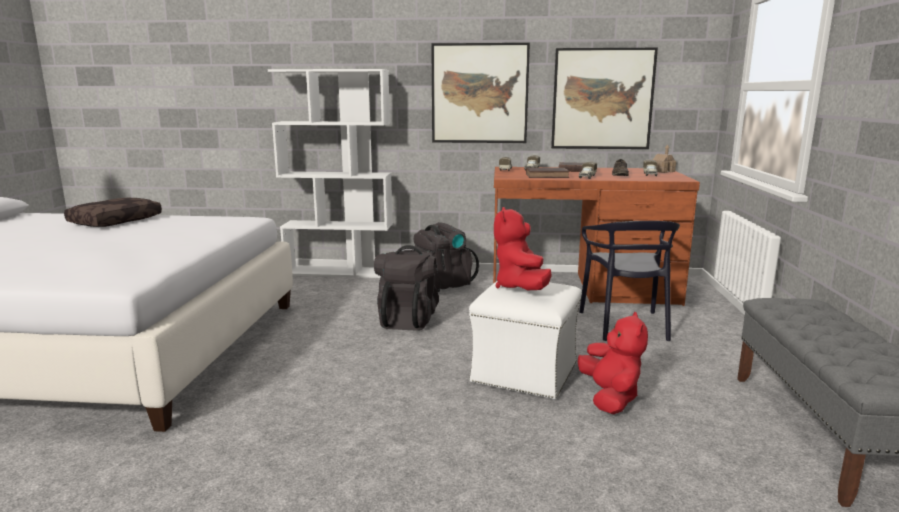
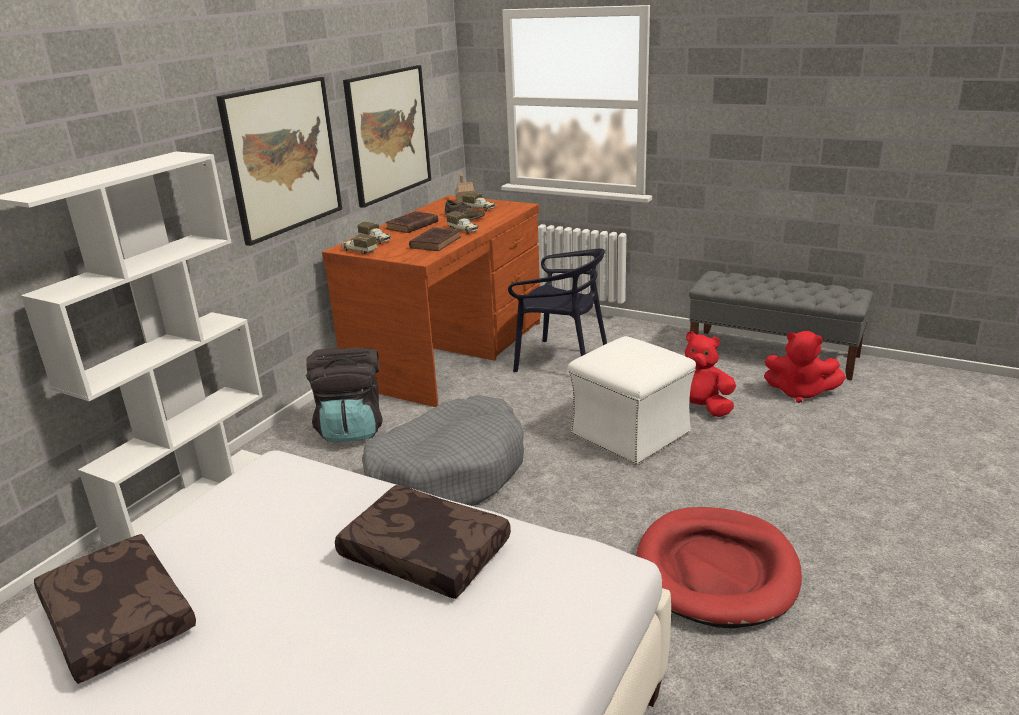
camera: 65 degrees left, 10 degrees up
black backpack [374,245,439,331] -> grey dog bed [362,395,524,506]
red plush toy [494,207,552,290] -> red plush toy moved to [764,331,846,403]
none -> brown pillow [335,485,511,599]
none -> red dog bed [636,507,802,628]

